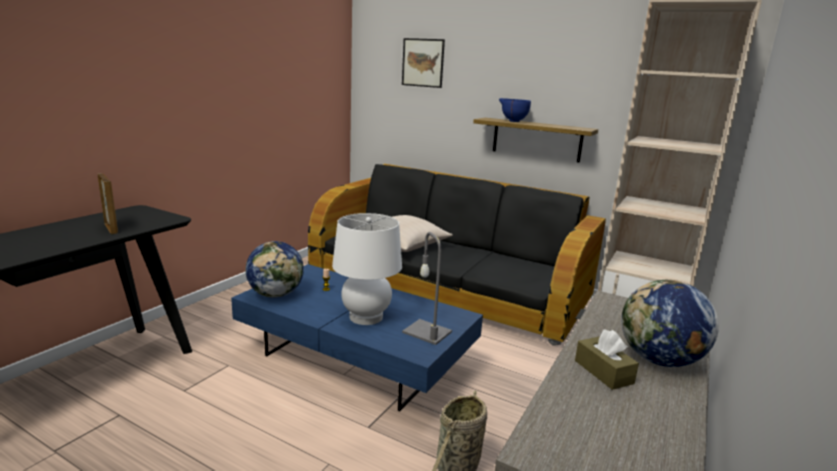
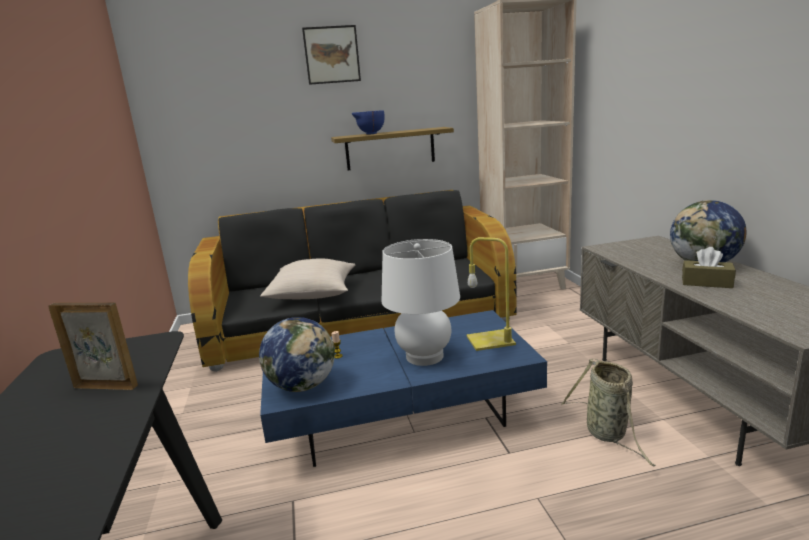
camera: 40 degrees left, 0 degrees up
picture [402,38,445,88] -> picture moved to [302,25,361,85]
grey table lamp [402,232,452,345] -> yellow table lamp [467,237,516,351]

